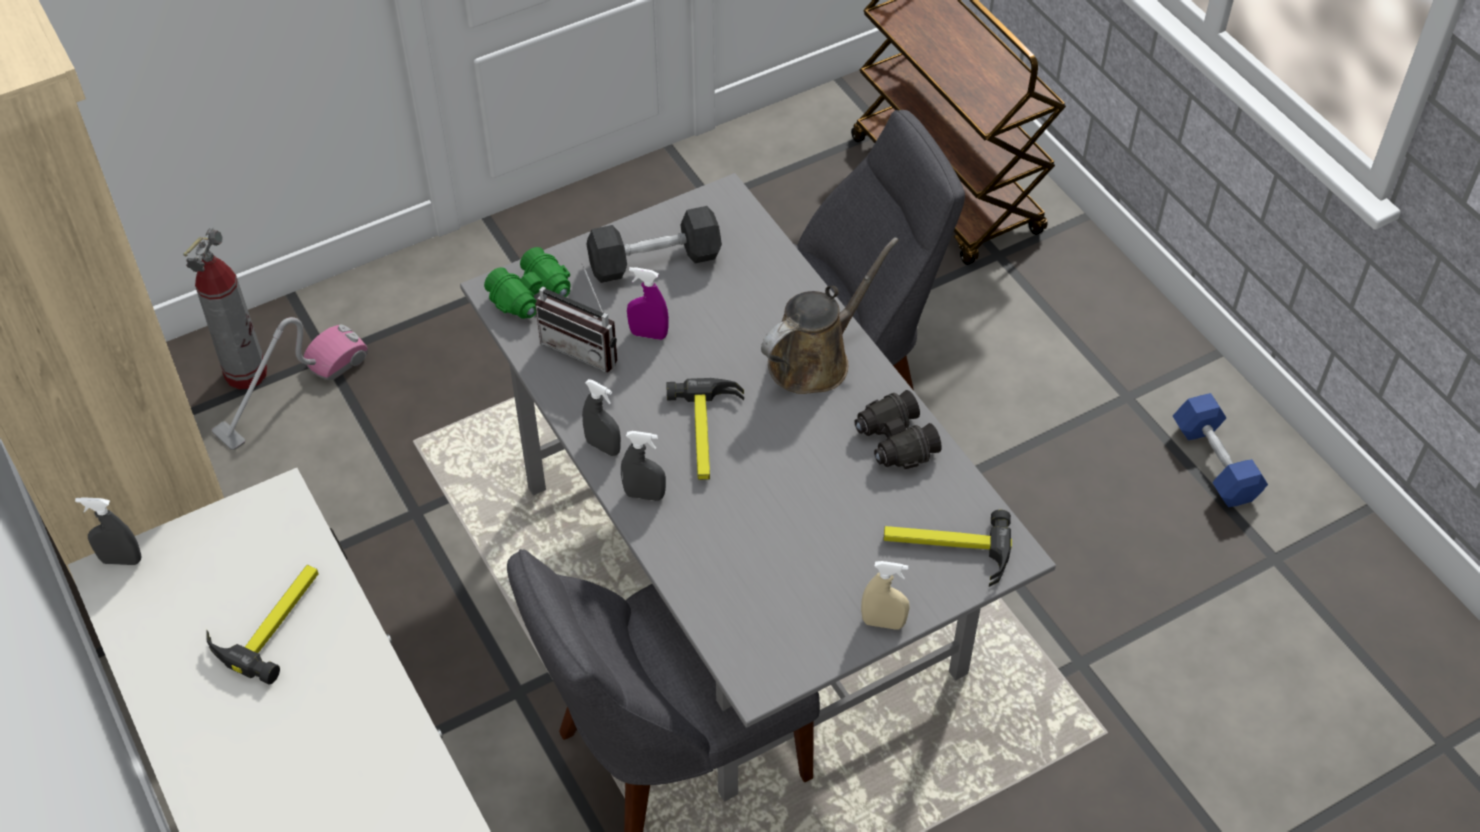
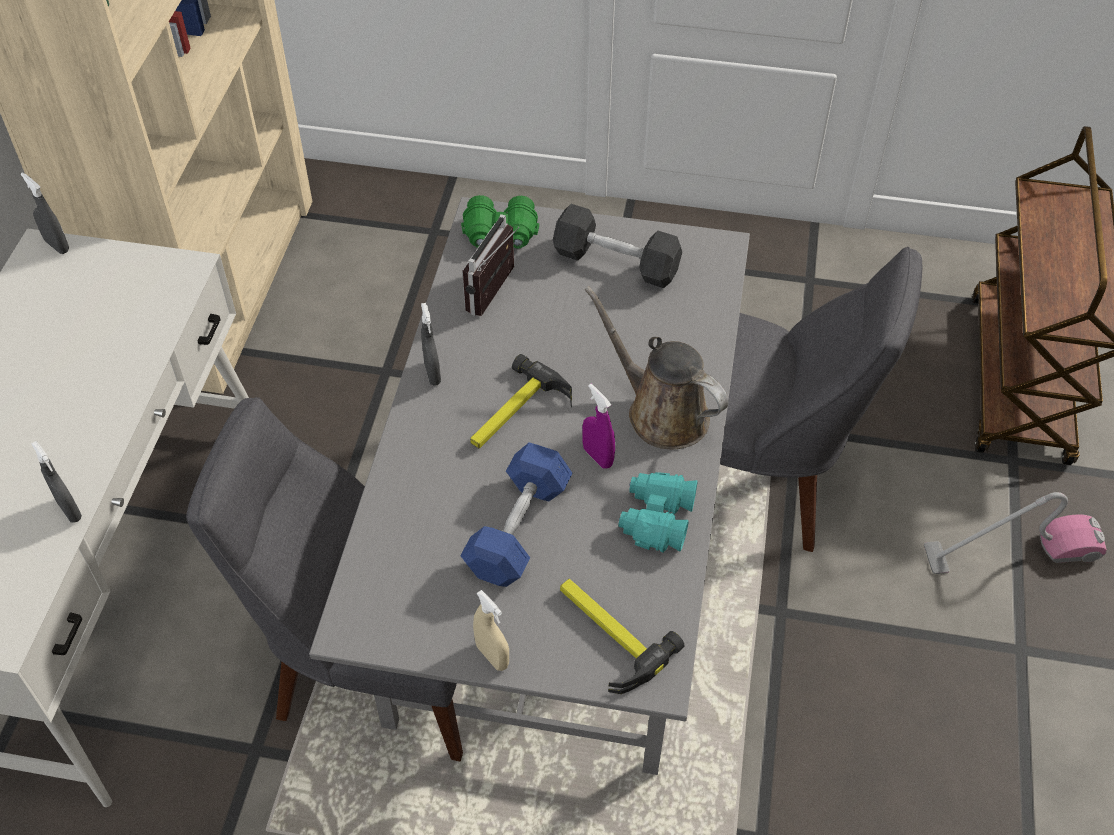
camera: 40 degrees right, 0 degrees up
fire extinguisher [183,227,267,390] -> none
hammer [206,565,319,685] -> none
vacuum cleaner [212,317,368,451] -> vacuum cleaner moved to [924,492,1107,575]
radio [535,263,617,373] -> radio turned 45 degrees clockwise [462,214,520,316]
grey spray bottle [621,431,666,501] -> grey spray bottle moved to [31,441,82,523]
purple spray bottle [627,267,669,340] -> purple spray bottle moved to [582,384,615,469]
brown watering can [761,237,899,394] -> brown watering can turned 135 degrees counterclockwise [585,286,728,449]
black binoculars [854,390,942,469] -> turquoise binoculars [618,472,697,552]
blue dumbbell [1173,393,1268,507] -> blue dumbbell moved to [460,442,572,587]

